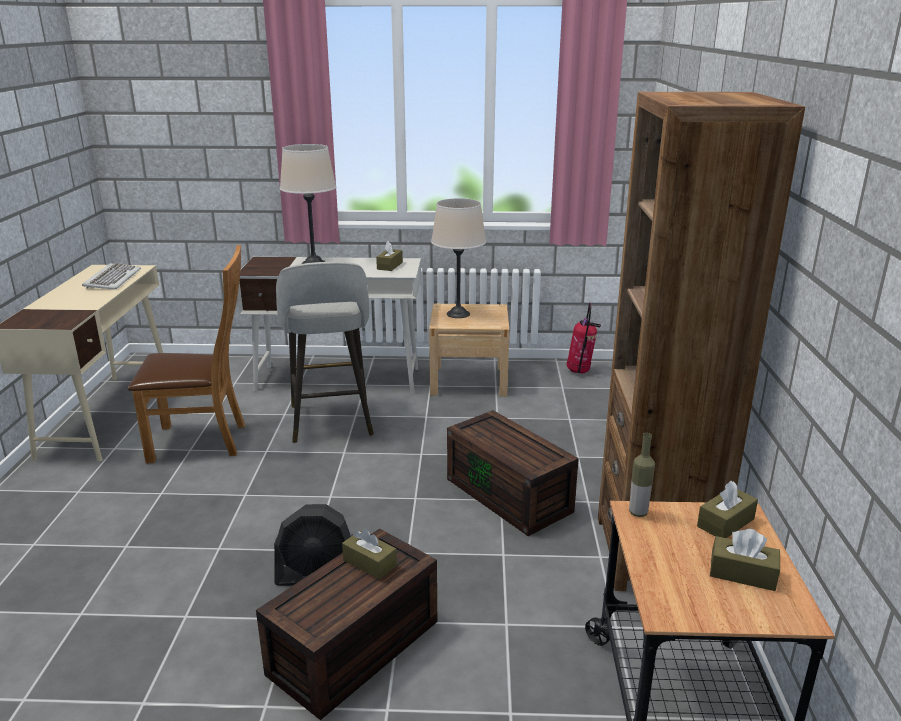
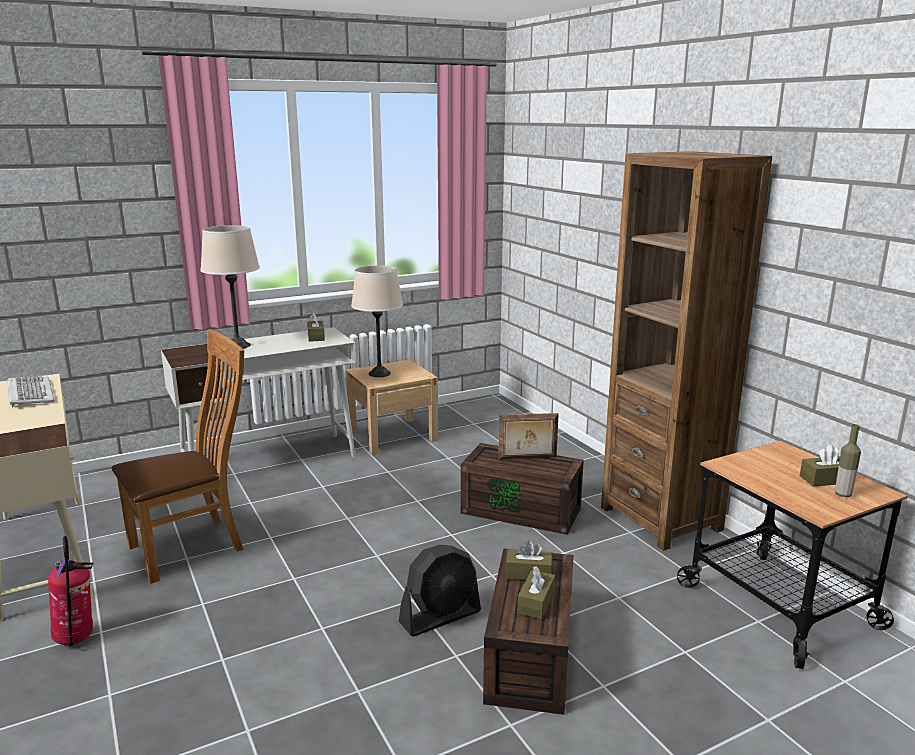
camera: 30 degrees left, 5 degrees down
grey stool [276,262,374,443] -> none
fire extinguisher [566,303,601,373] -> fire extinguisher moved to [48,536,93,647]
bottle [629,433,655,517] -> bottle moved to [835,424,861,497]
brown tissue box [697,481,758,538] -> brown tissue box moved to [517,566,555,619]
none -> picture frame [498,413,559,459]

